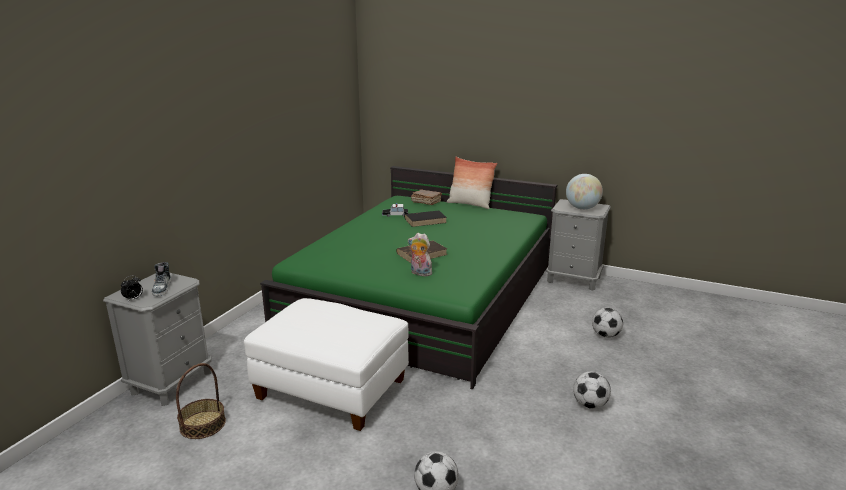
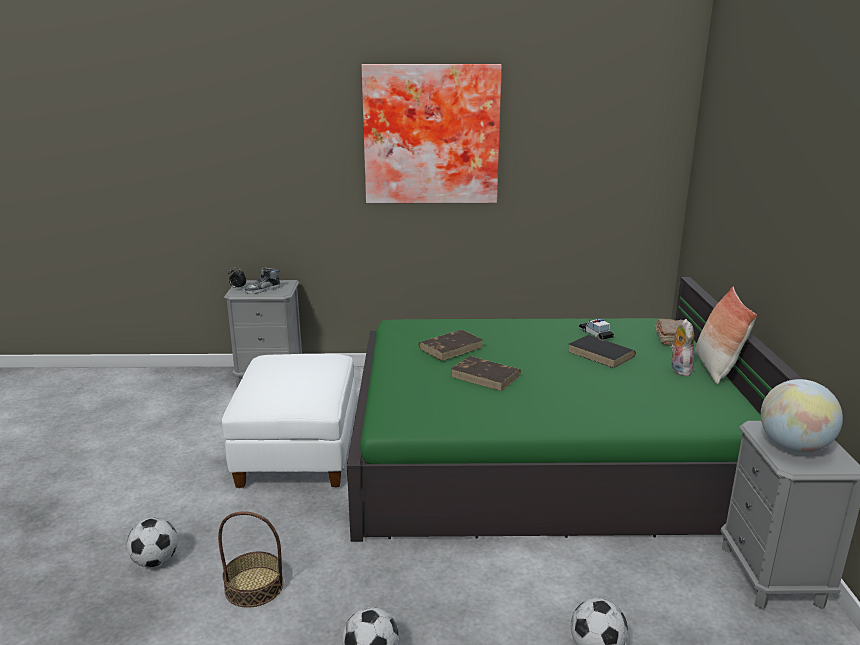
camera: 65 degrees right, 0 degrees up
basket [176,363,226,439] -> basket moved to [218,511,284,608]
plush toy [408,233,432,276] -> plush toy moved to [670,319,694,376]
none -> picture [361,64,502,203]
none -> brown book [419,330,483,361]

